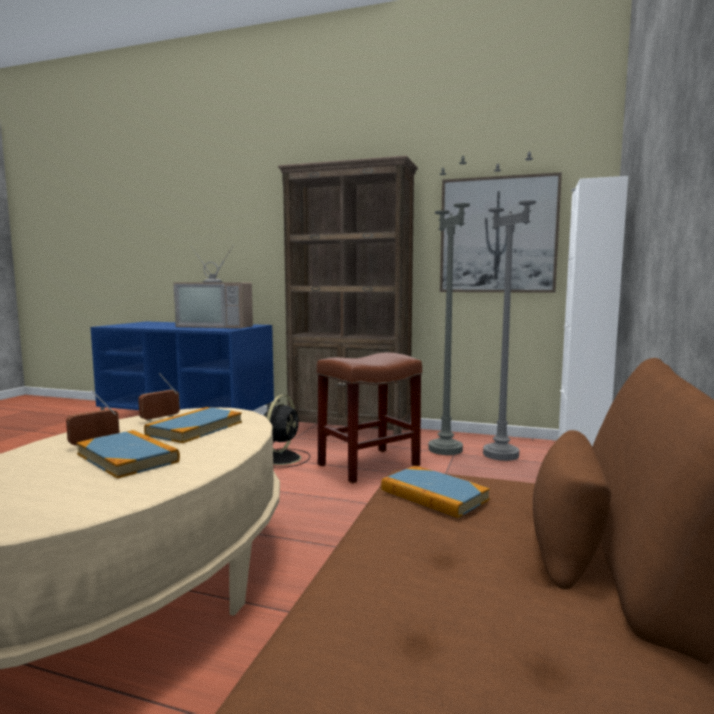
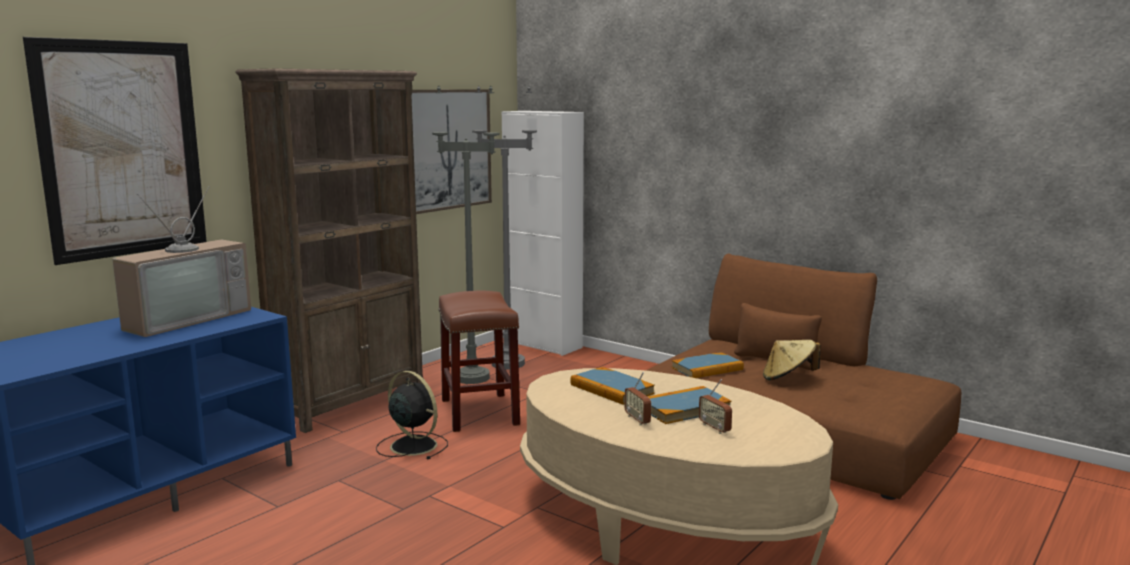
camera: 70 degrees left, 5 degrees up
radio [138,373,180,422] -> radio moved to [699,379,732,434]
none -> picture [23,37,207,265]
none -> beige hat [763,340,821,381]

